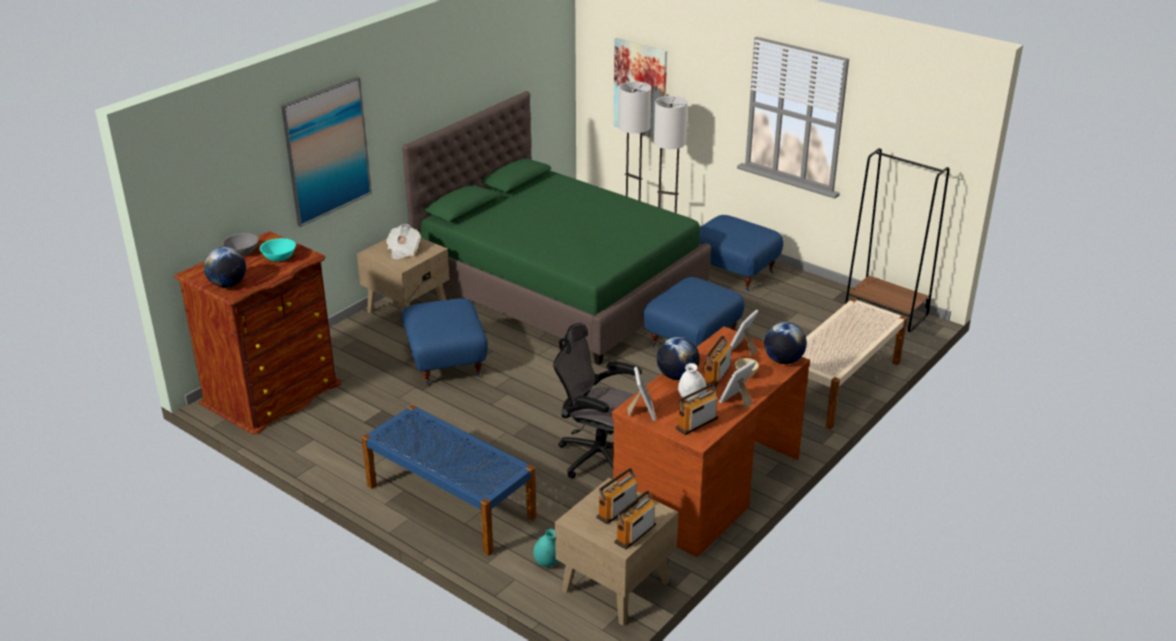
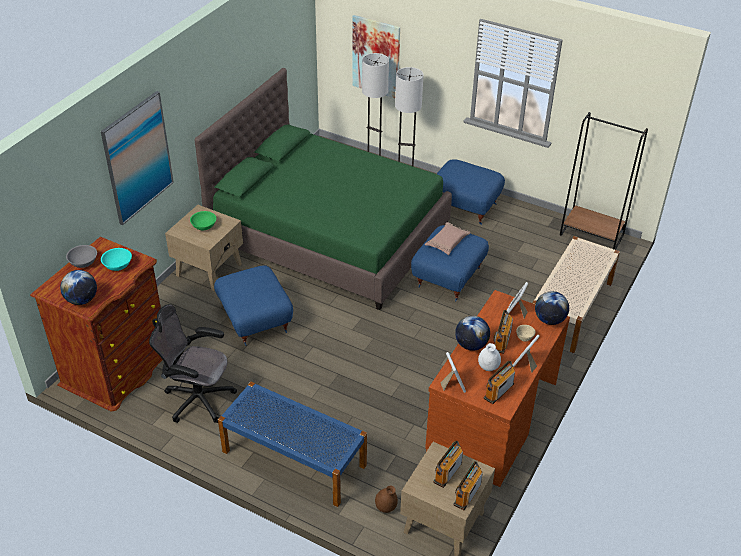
camera: 10 degrees left, 10 degrees up
newspaper [386,224,421,259] -> green bowl [190,211,216,230]
turquoise vase [533,529,558,567] -> brown vase [375,485,398,513]
office chair [553,323,642,479] -> office chair moved to [149,304,237,423]
none -> beige pillow [425,222,471,255]

